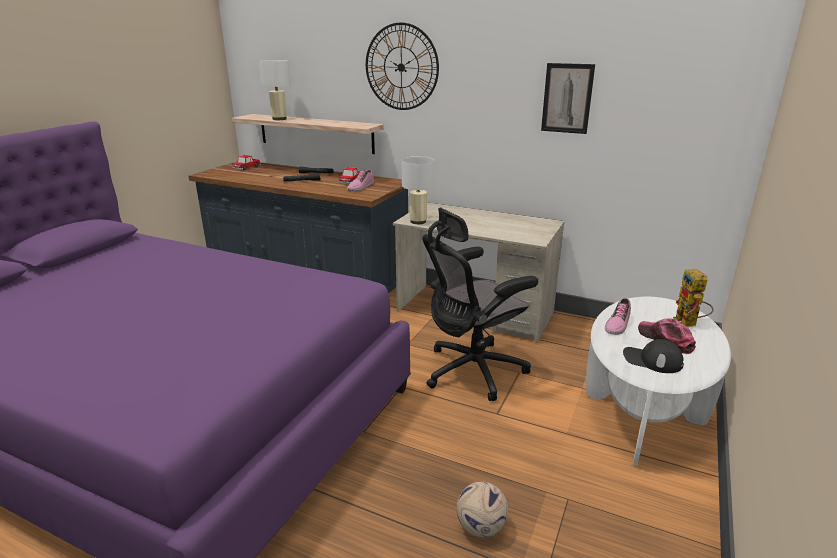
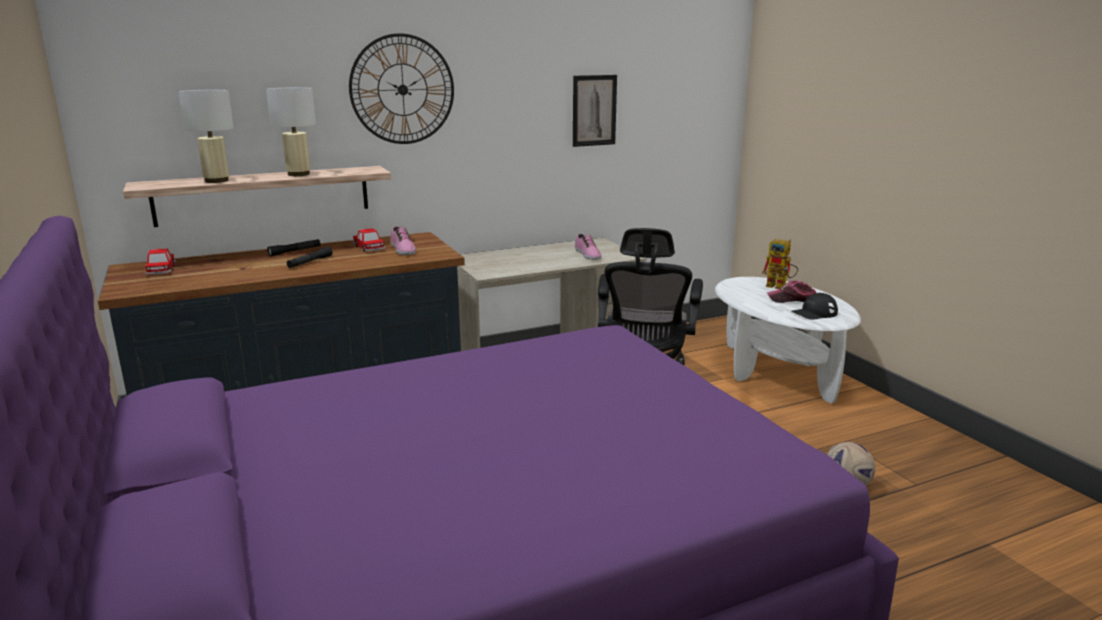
camera: 50 degrees left, 5 degrees down
white table lamp [402,156,435,224] -> white table lamp moved to [266,87,316,176]
shoe [605,298,631,335] -> shoe moved to [575,234,602,260]

